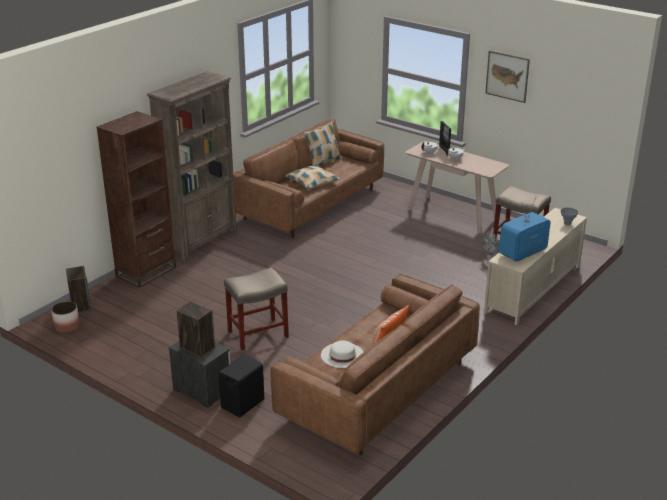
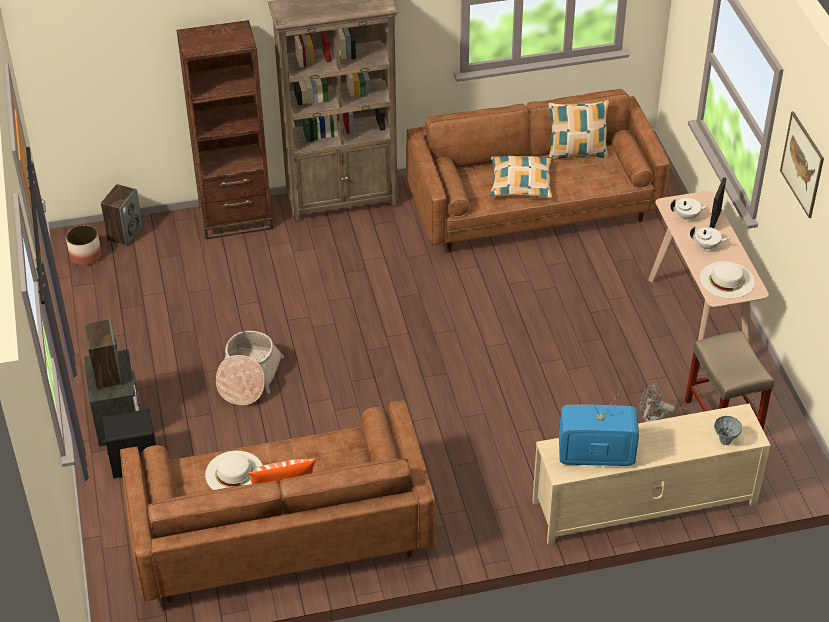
camera: 40 degrees right, 15 degrees up
beige stool [224,267,289,350] -> basket [216,331,284,406]
none -> white hat [700,261,755,299]

